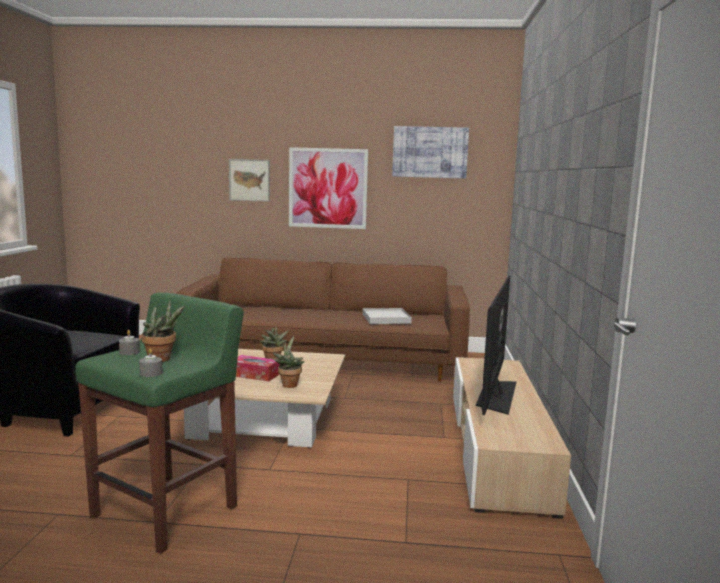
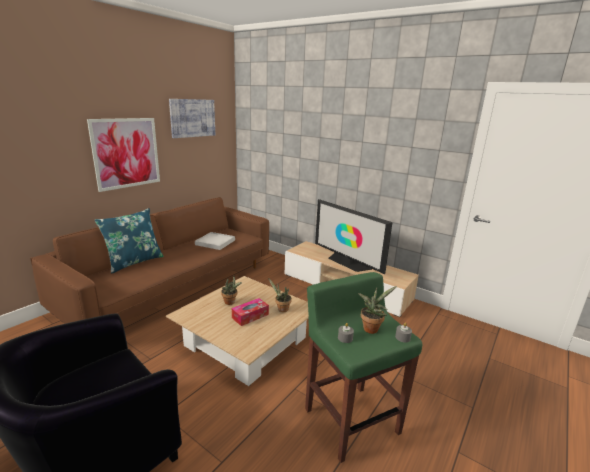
camera: 60 degrees left, 10 degrees up
picture [229,159,270,202] -> none
none -> blue pillow [95,208,164,274]

